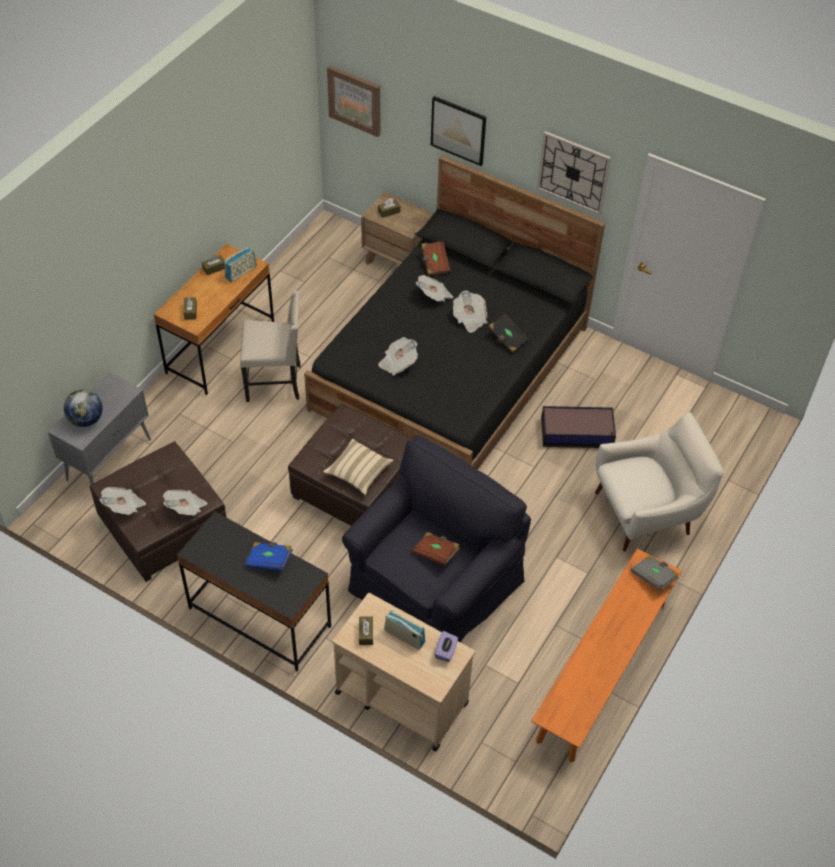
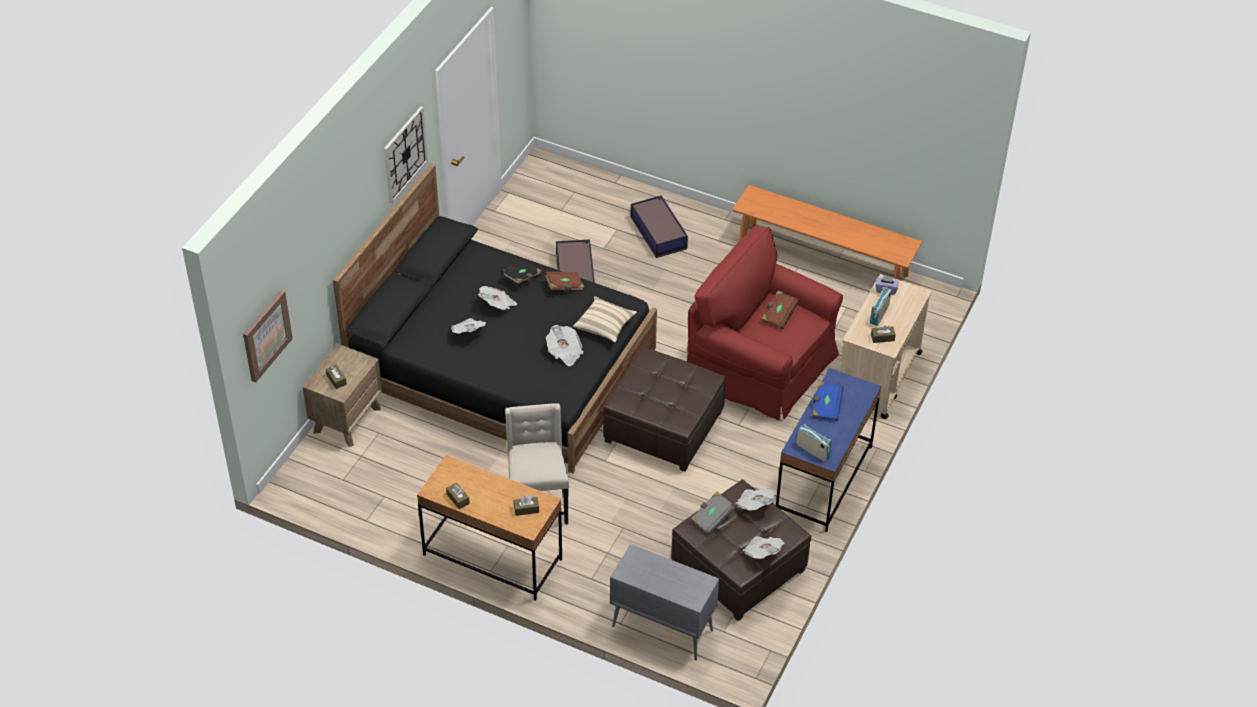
camera: 95 degrees left, 5 degrees down
globe [64,389,103,427] -> none
black desk [177,512,331,671] -> blue desk [776,368,881,532]
radio [225,247,257,282] -> radio moved to [796,424,832,462]
beige pillow [323,438,394,495] -> beige pillow moved to [573,296,637,343]
black armchair [342,435,531,642] -> red armchair [687,225,843,420]
brown book [421,241,451,276] -> brown book moved to [545,272,585,292]
picture [431,96,486,166] -> none
white armchair [595,412,724,551] -> storage box [631,195,688,258]
grey book [631,555,679,591] -> grey book moved to [690,492,736,535]

